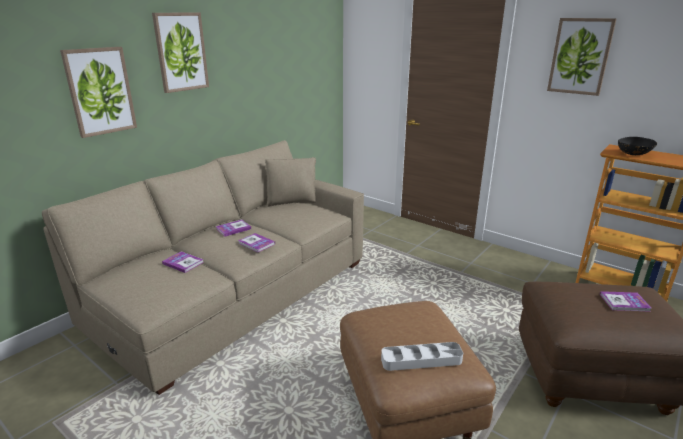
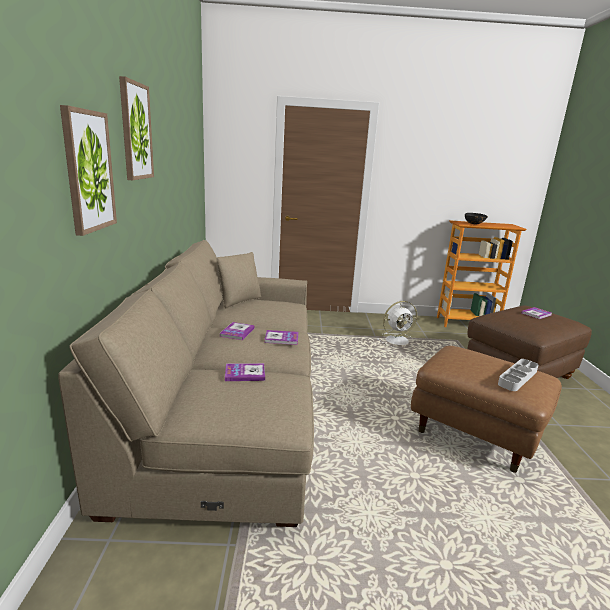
camera: 40 degrees left, 5 degrees down
picture [547,18,617,96] -> none
none -> white fan [377,301,417,347]

